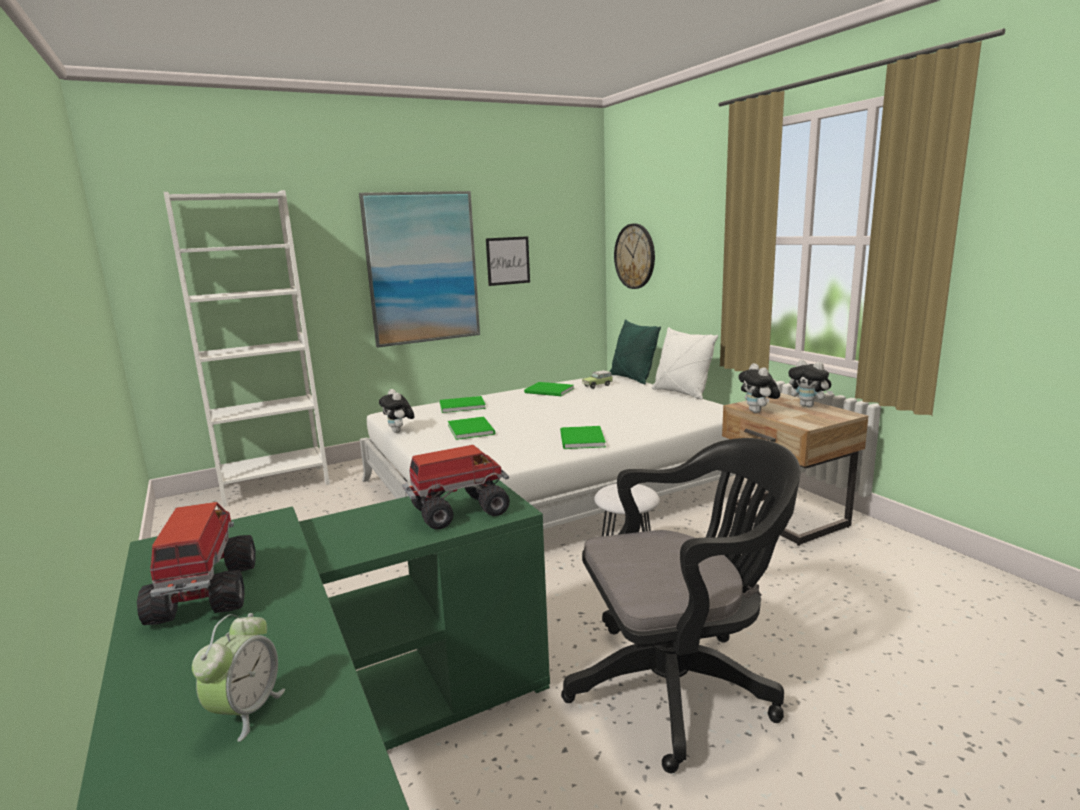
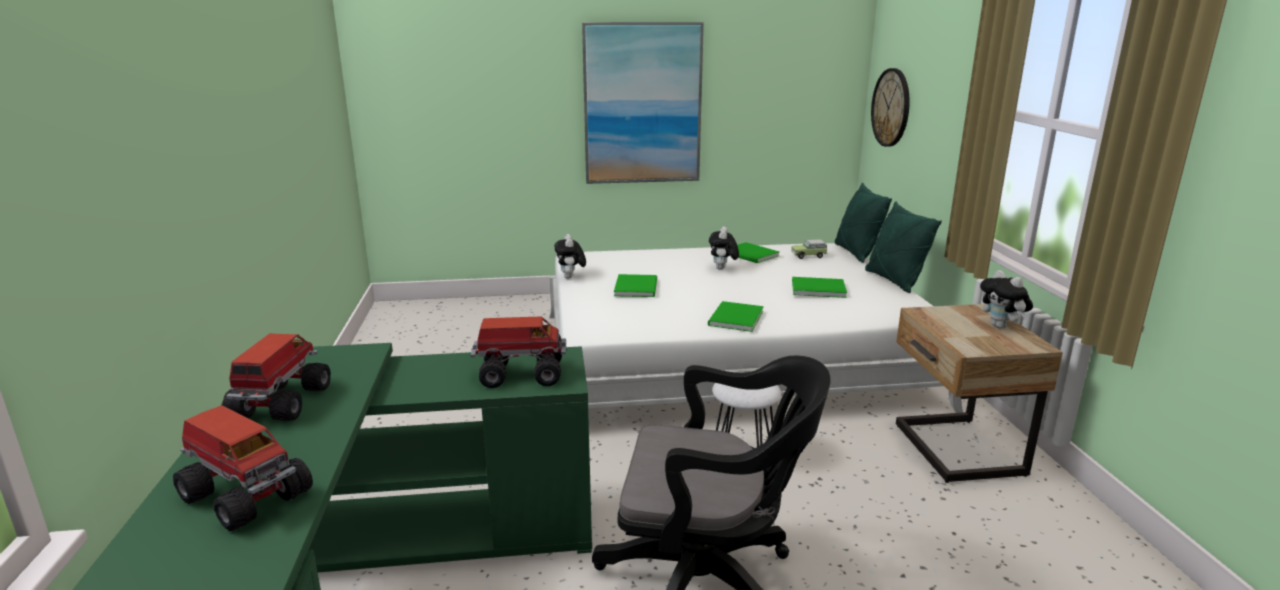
camera: 20 degrees right, 5 degrees up
white bookcase [164,190,330,507] -> none
alarm clock [192,613,285,742] -> toy truck [173,405,313,531]
green book [440,396,486,413] -> green book moved to [792,277,847,298]
picture [486,236,530,286] -> none
white pillow [652,327,718,400] -> green pillow [865,202,942,293]
plush toy [738,363,780,413] -> plush toy moved to [709,226,739,270]

